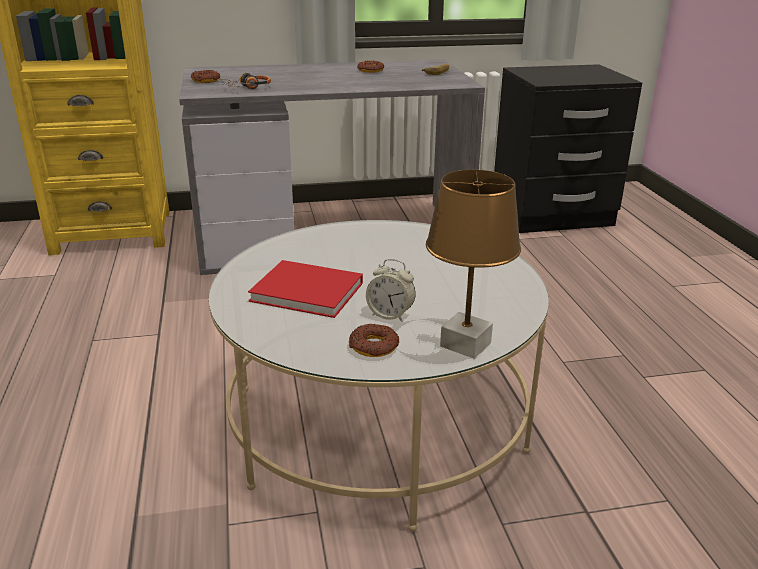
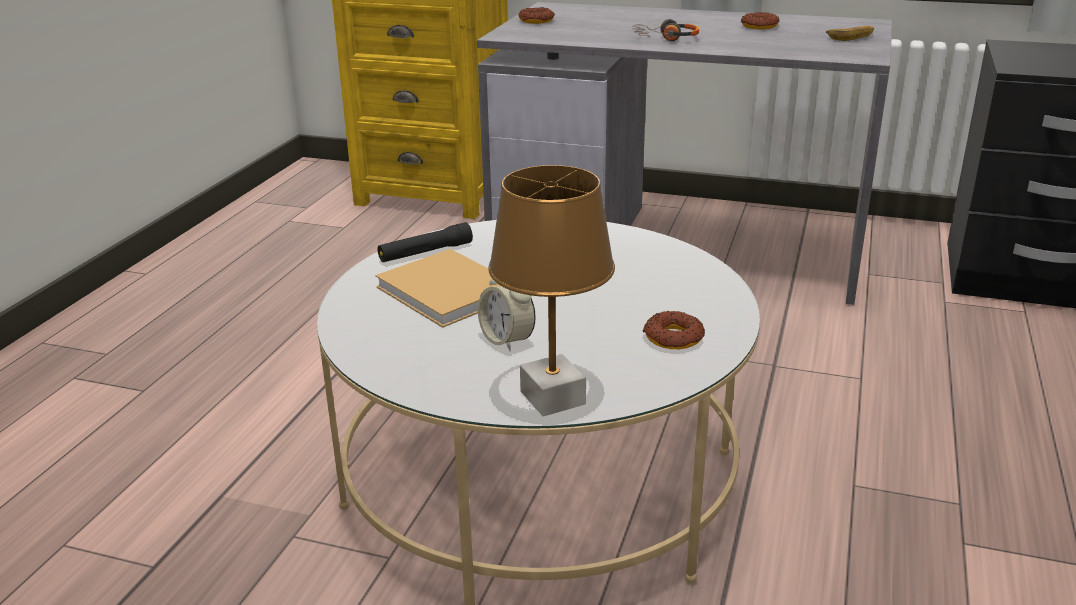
camera: 30 degrees right, 0 degrees up
headphones [217,73,271,89] -> headphones moved to [631,19,699,41]
red book [248,260,363,318] -> beige book [375,249,500,328]
donut [349,324,399,357] -> donut moved to [642,311,705,349]
none -> black flashlight [377,222,473,262]

